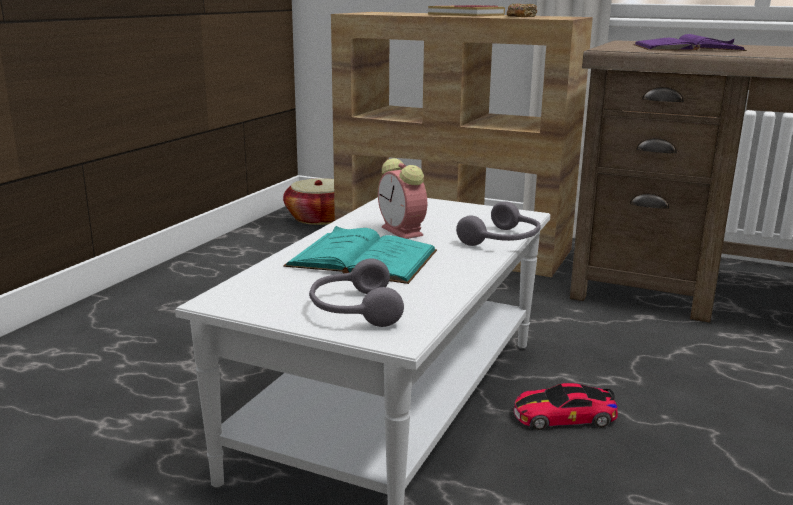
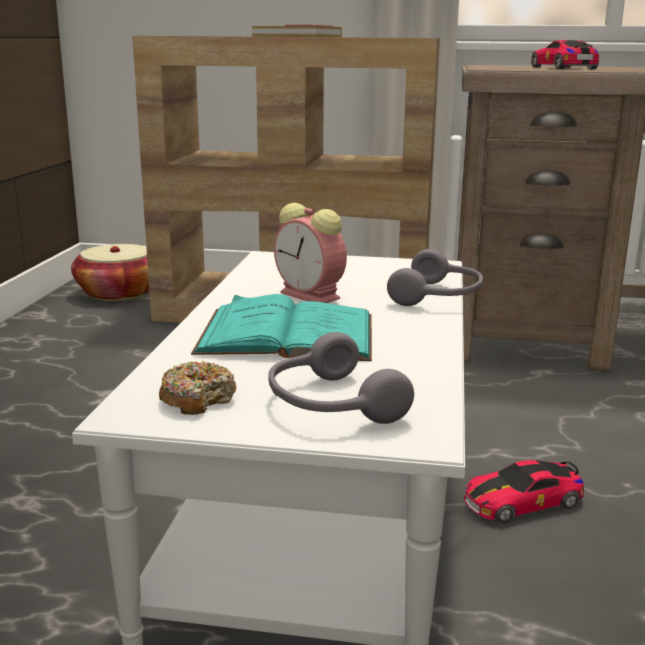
camera: 15 degrees left, 0 degrees up
donut [507,3,537,17] -> donut moved to [159,361,236,415]
purple book [634,34,747,51] -> toy car [531,40,599,69]

